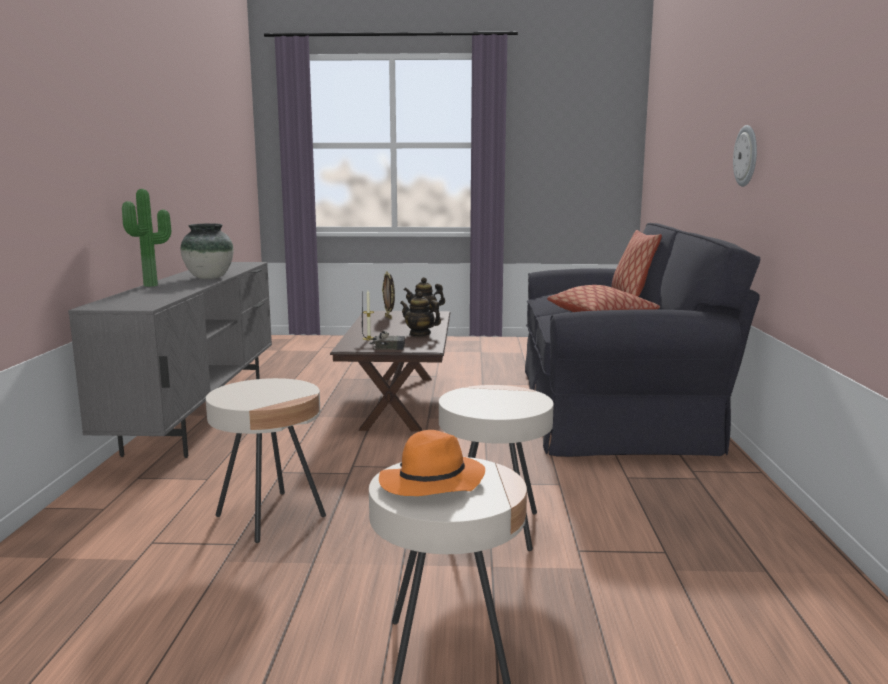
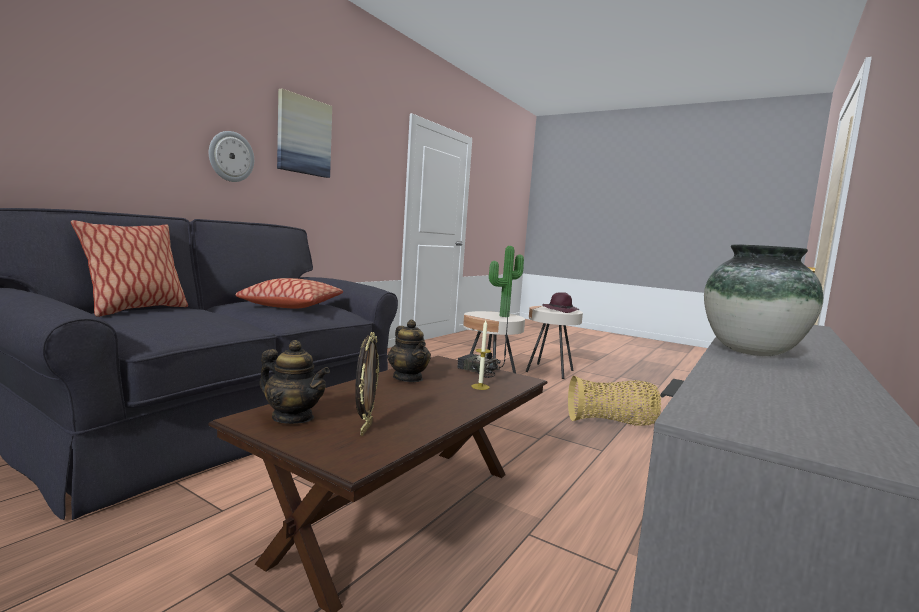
camera: 150 degrees left, 5 degrees down
potted plant [122,189,171,287] -> potted plant moved to [489,246,524,317]
beige side table [206,378,326,543] -> basket [568,376,661,426]
orange hat [379,430,485,496] -> purple hat [542,292,580,313]
none -> picture [277,88,332,178]

